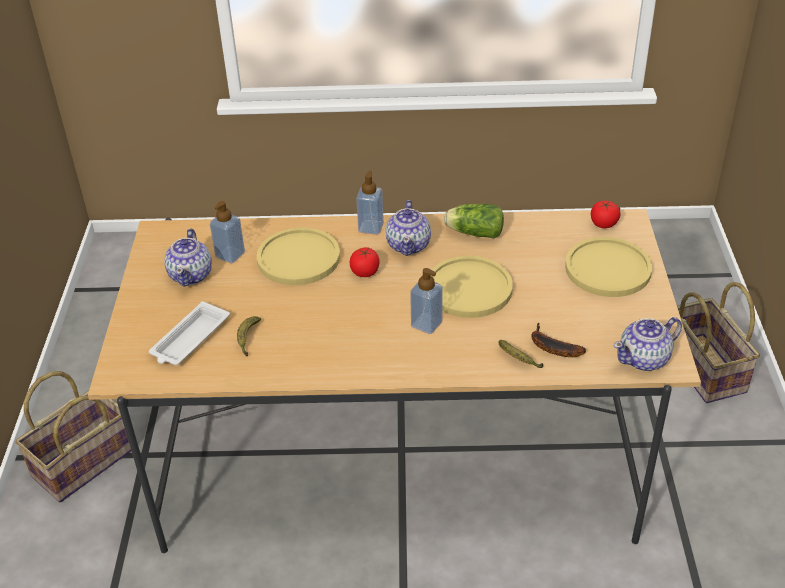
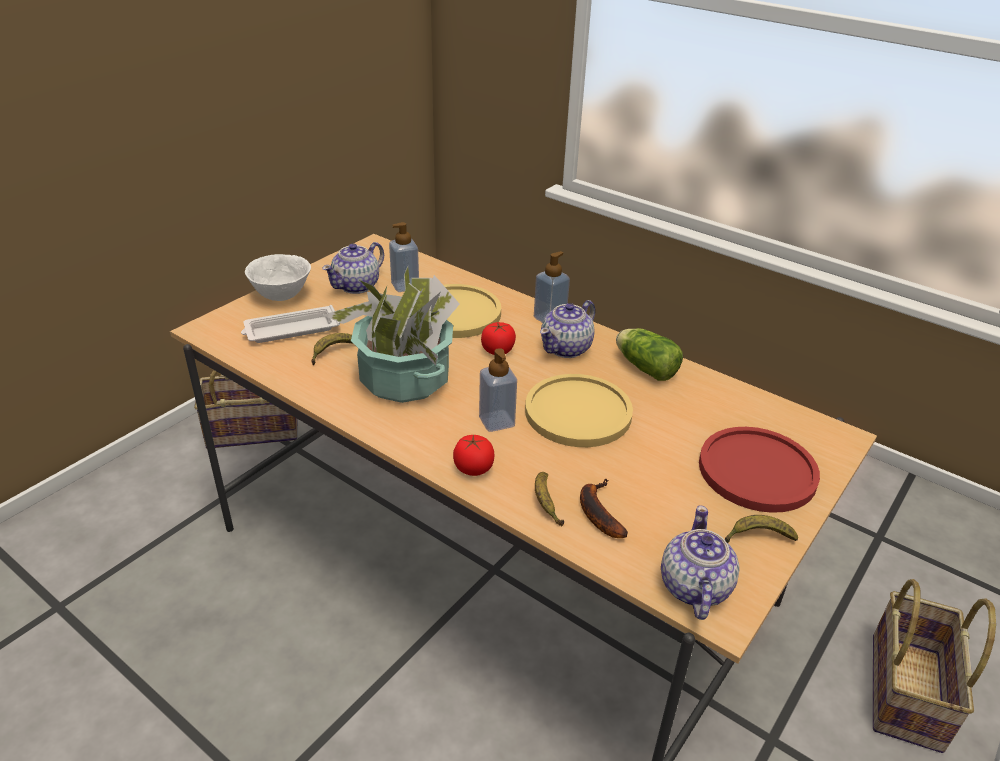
camera: 35 degrees right, 5 degrees down
yellow plate [565,237,652,297] -> red plate [699,427,820,513]
tomato [591,201,621,228] -> tomato moved to [453,434,495,476]
teapot [613,317,682,371] -> teapot turned 90 degrees clockwise [661,505,740,620]
none -> white bowl [245,254,311,301]
none -> potted plant [323,267,460,403]
none -> banana [725,515,798,543]

